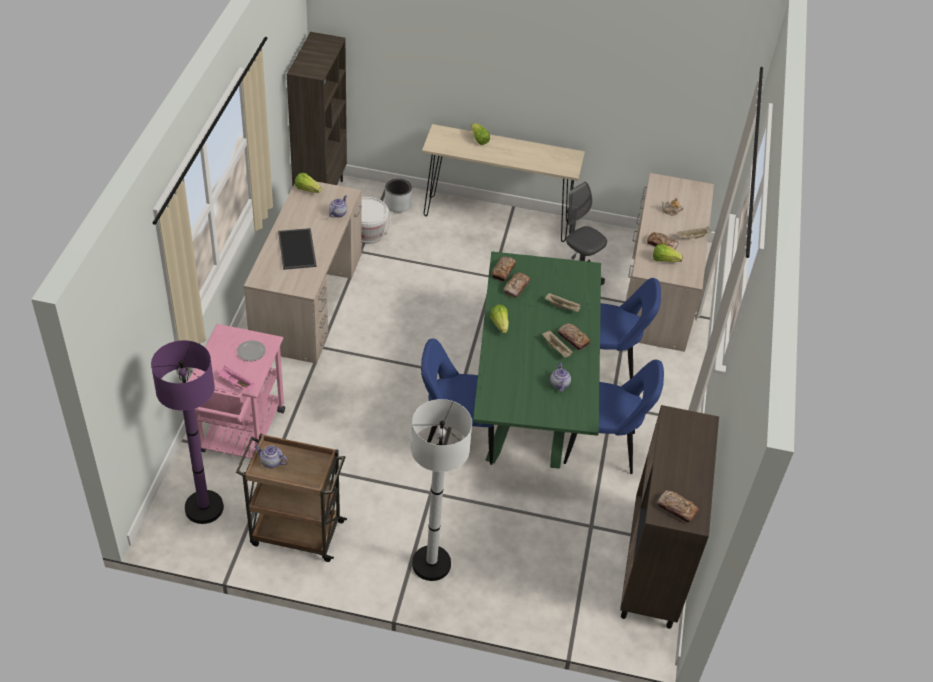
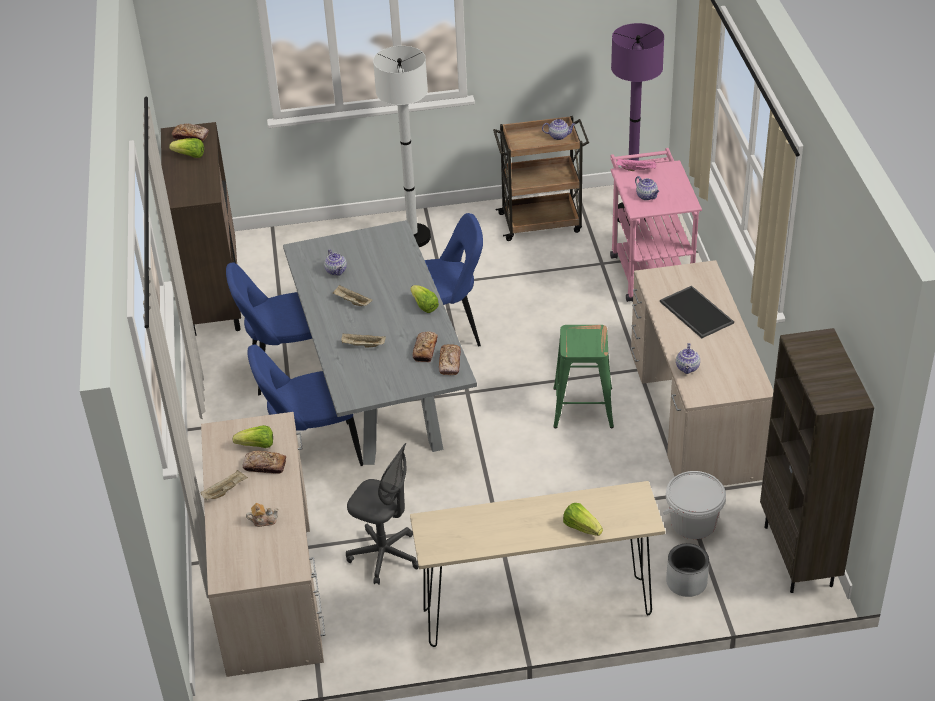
camera: 165 degrees right, 5 degrees down
plate [237,340,266,361] -> teapot [635,176,659,200]
lettuce [295,173,322,193] -> lettuce moved to [169,138,204,158]
green dining table [473,252,601,469] -> grey dining table [283,220,477,465]
bread [558,324,590,350] -> none
none -> green stool [553,325,614,428]

